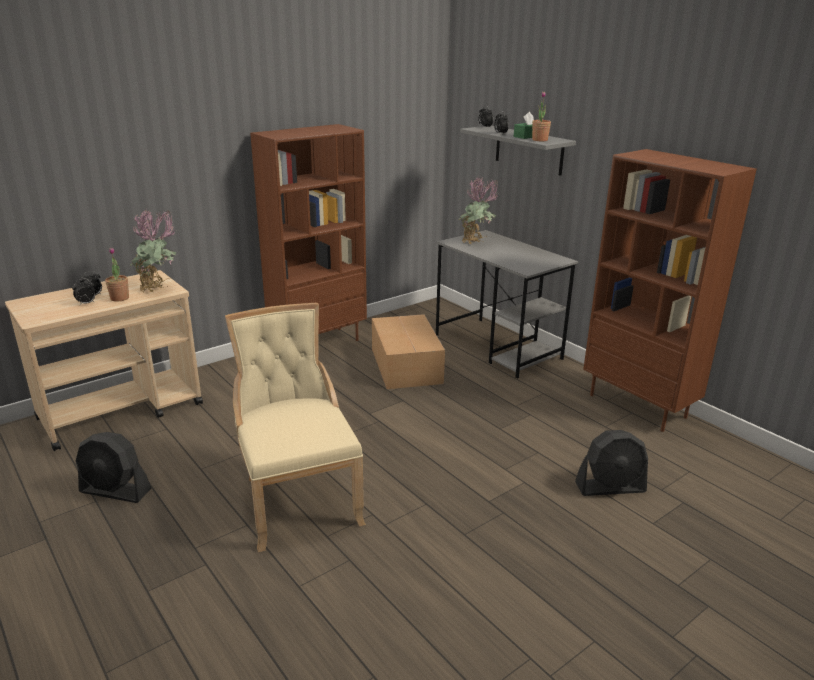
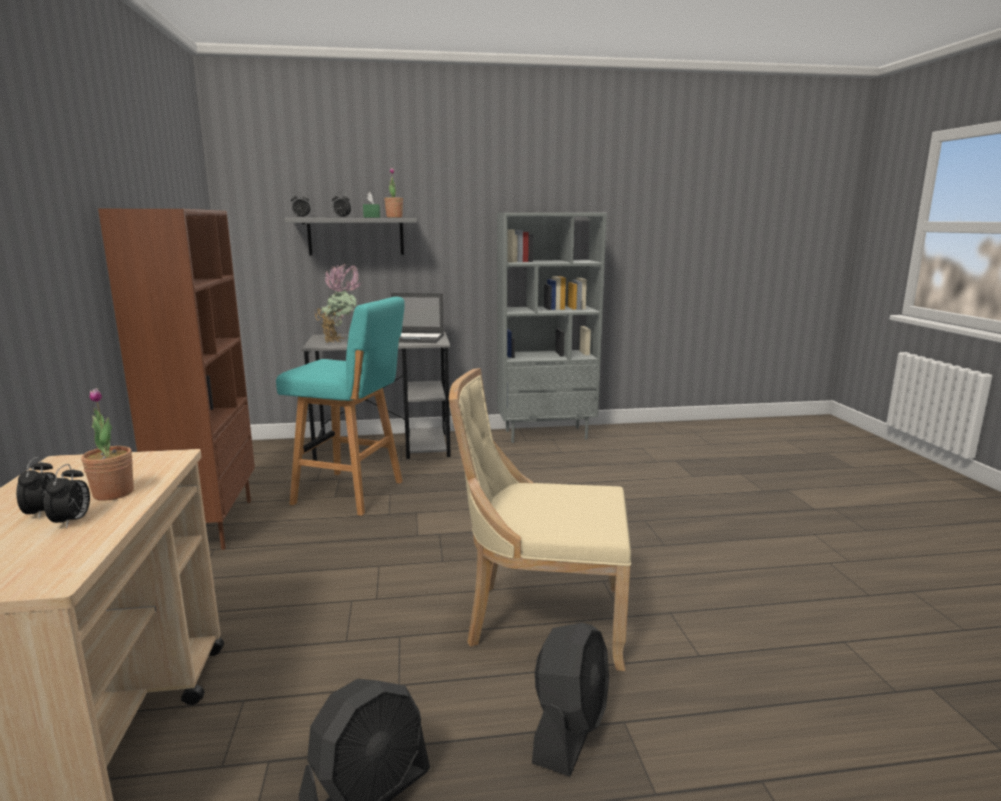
camera: 60 degrees left, 10 degrees down
potted plant [131,209,177,292] -> none
cardboard box [372,314,445,389] -> turquoise stool [276,297,405,516]
black fan [575,430,648,496] -> black fan moved to [532,623,609,776]
brown bookcase [583,149,757,432] -> grey bookcase [497,213,607,443]
none -> laptop [391,293,444,343]

